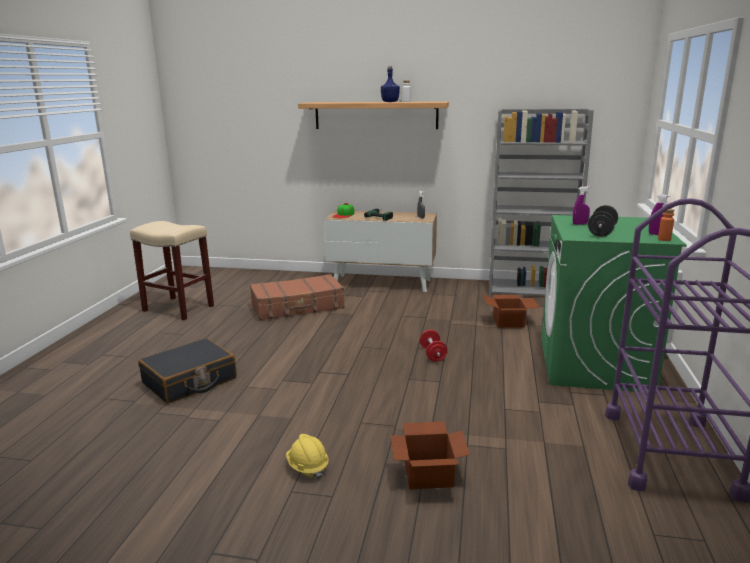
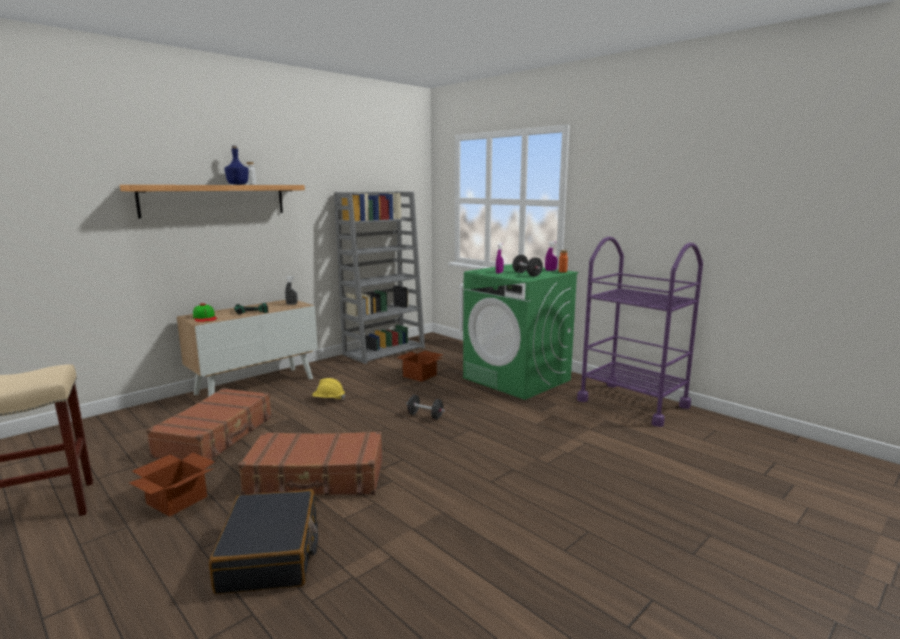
camera: 55 degrees left, 5 degrees down
yellow hard hat [286,434,329,479] -> yellow hard hat moved to [312,378,345,399]
cardboard box [391,421,470,489] -> cardboard box moved to [129,453,215,517]
red dumbbell [420,330,448,361] -> black dumbbell [406,395,445,420]
none -> brown suitcase [238,431,383,495]

